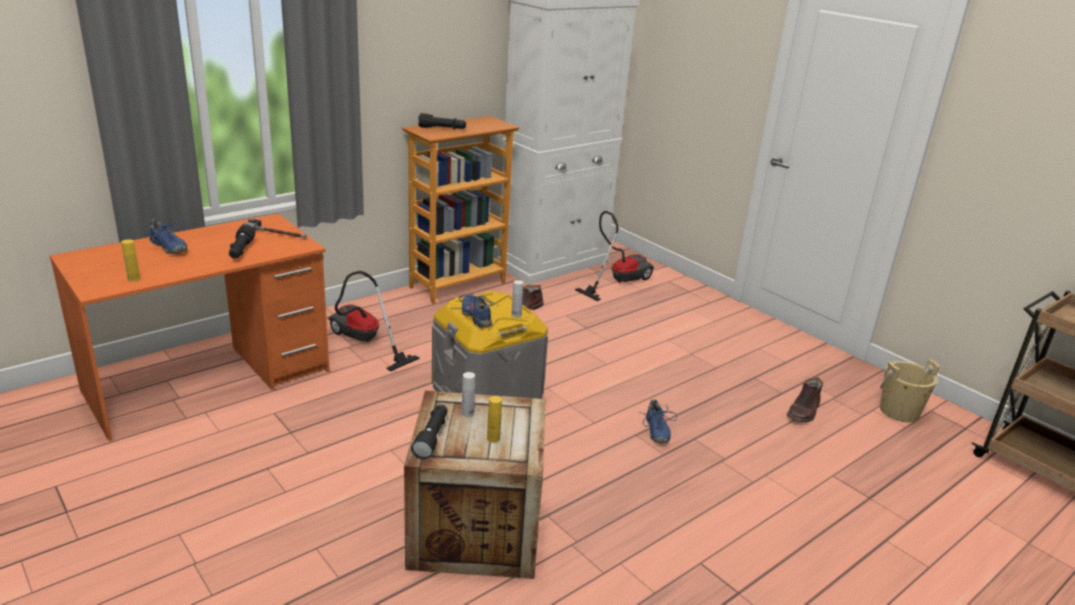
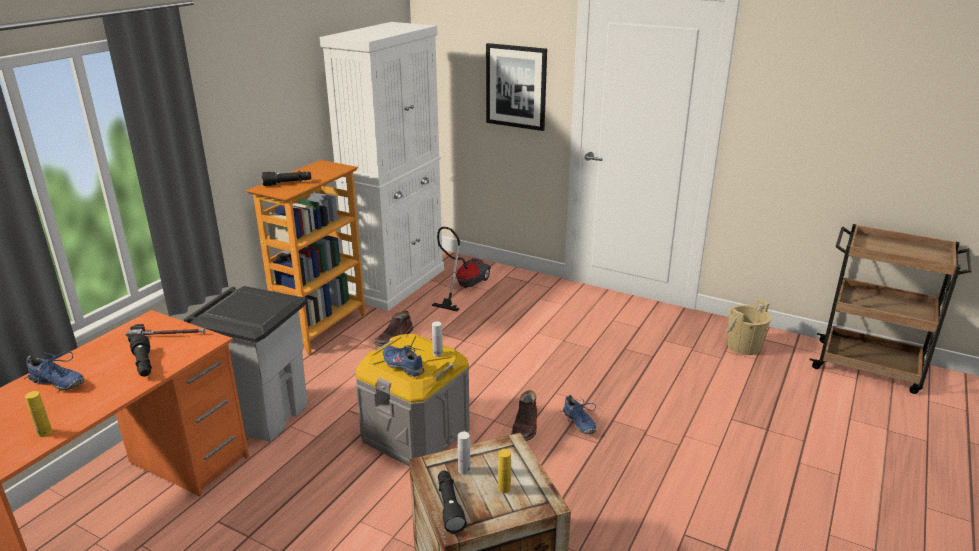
camera: 20 degrees left, 0 degrees up
vacuum cleaner [328,271,420,372] -> grey trash can [184,286,307,442]
brown boot [787,377,823,422] -> brown boot moved to [511,390,537,441]
none -> picture [486,43,547,131]

